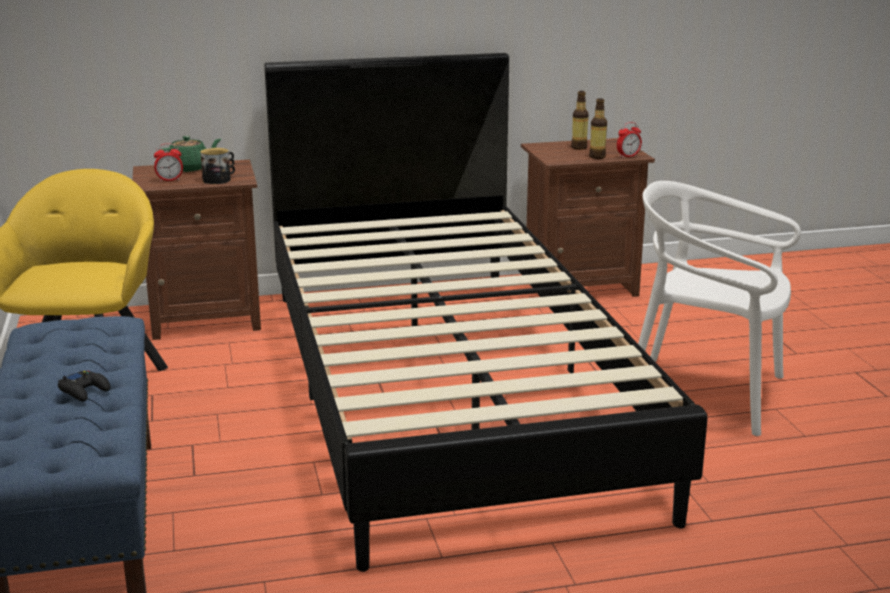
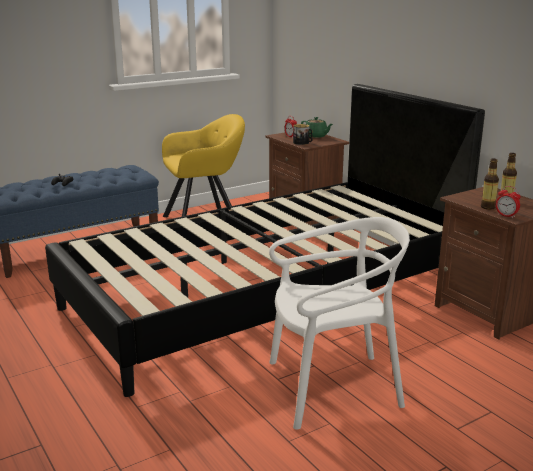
camera: 70 degrees right, 0 degrees up
white chair [638,181,801,436] -> white chair turned 75 degrees clockwise [269,217,410,430]

